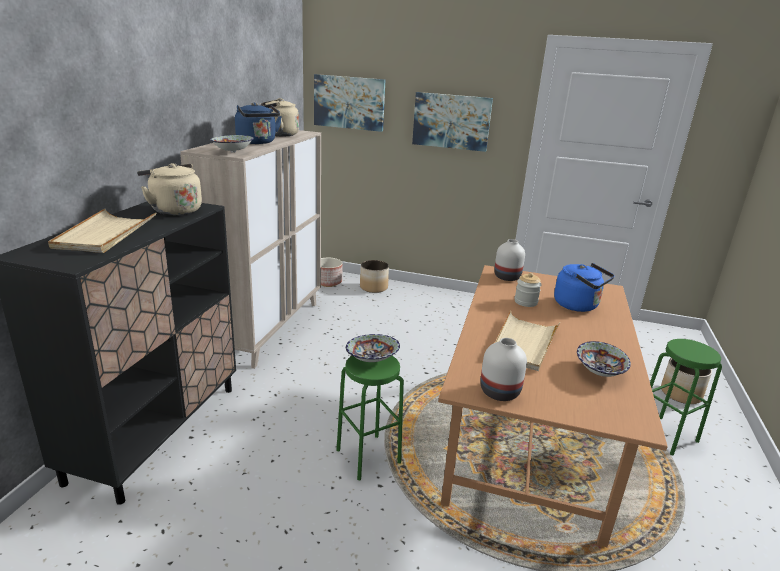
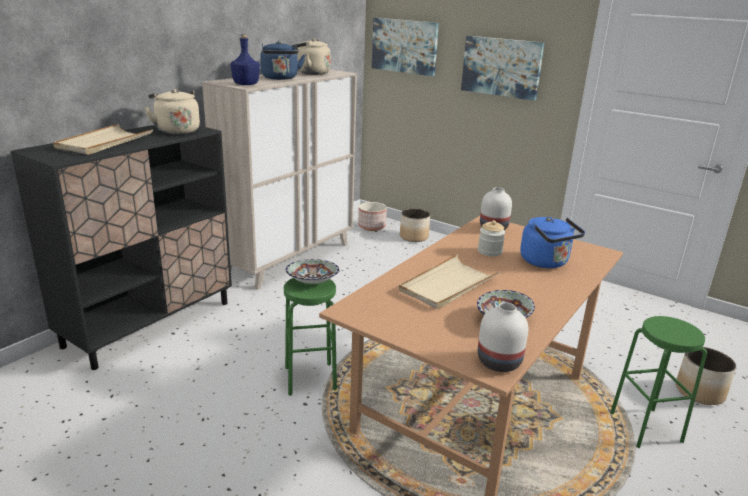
camera: 20 degrees right, 0 degrees up
bowl [210,135,254,153] -> blue bottle [230,34,260,85]
white vase [480,338,527,401] -> white vase moved to [478,302,528,372]

